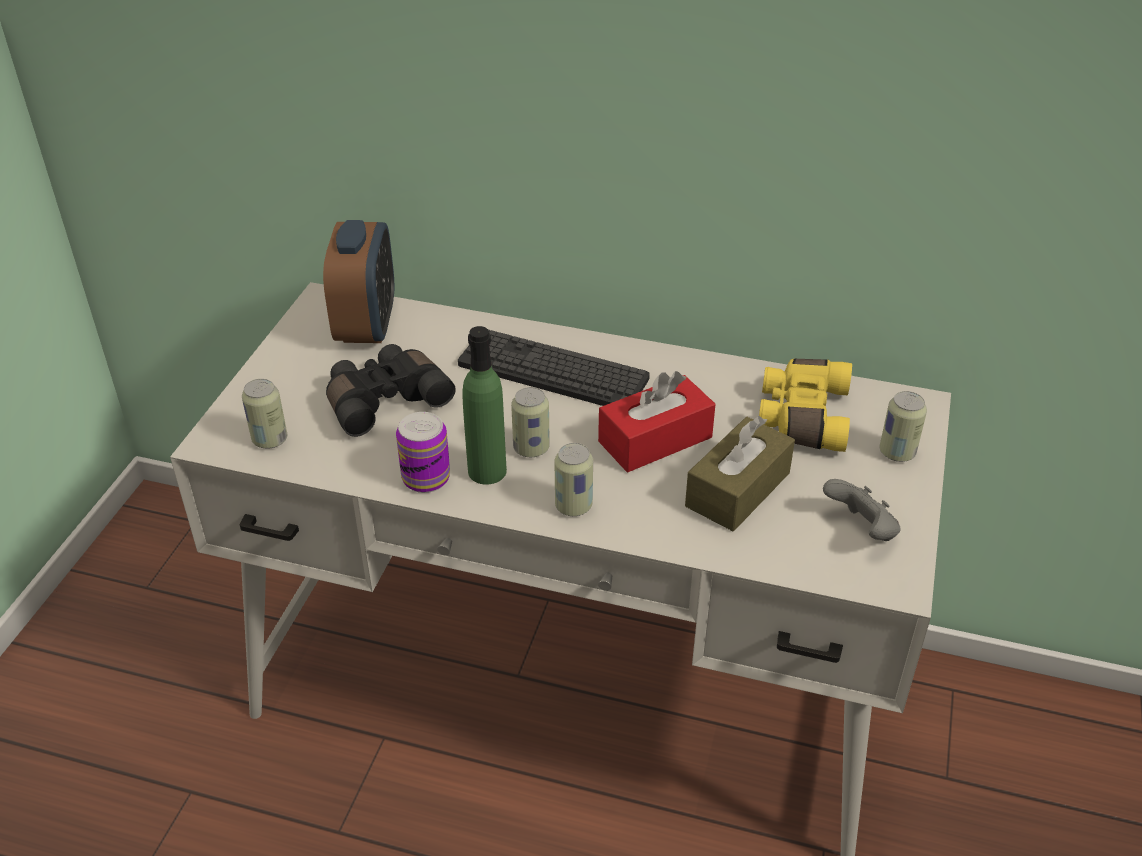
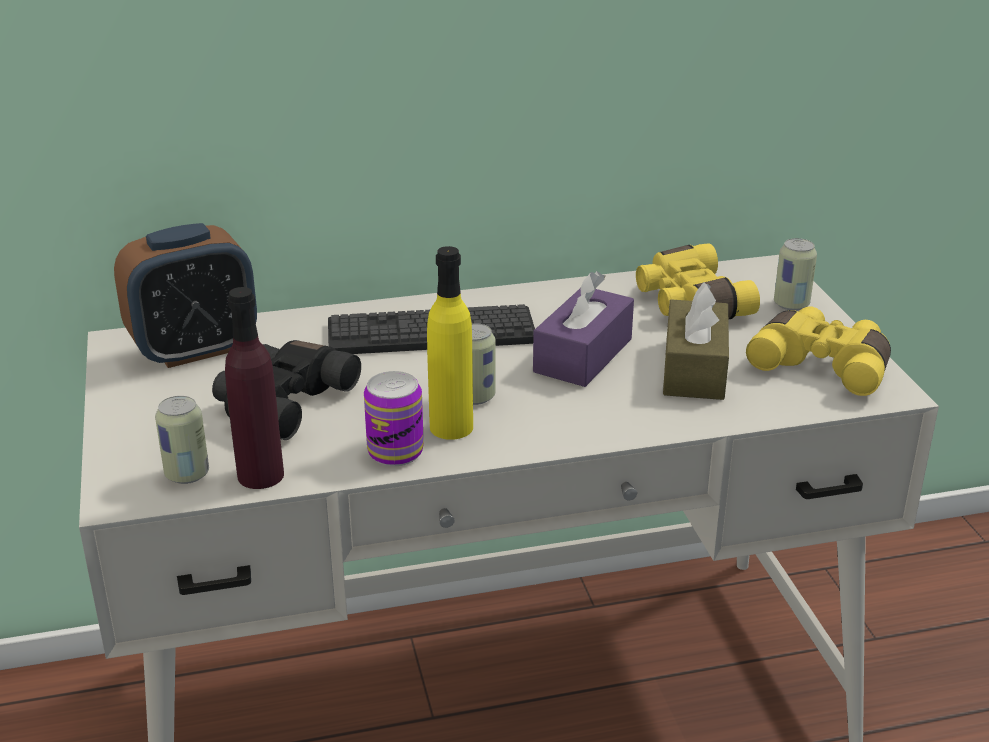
camera: 30 degrees left, 10 degrees down
alarm clock [323,220,394,343] -> alarm clock turned 90 degrees clockwise [114,223,257,368]
green bottle [462,326,507,484] -> yellow bottle [427,246,473,440]
can [554,443,593,516] -> none
red tissue box [598,371,716,472] -> purple tissue box [533,271,634,387]
grey game controller [823,479,901,541] -> yellow binoculars [746,307,891,396]
none -> purple bottle [225,287,284,489]

